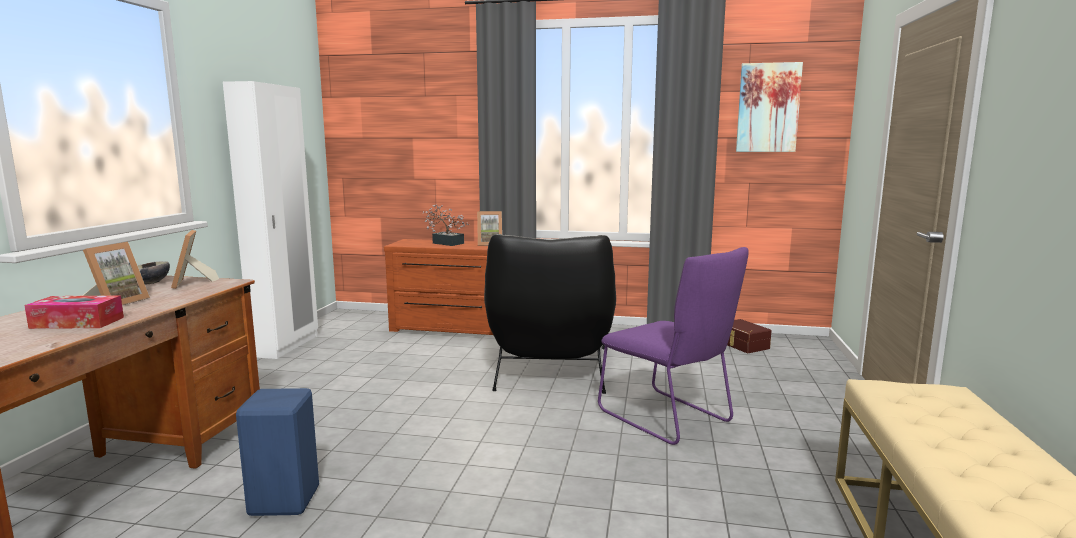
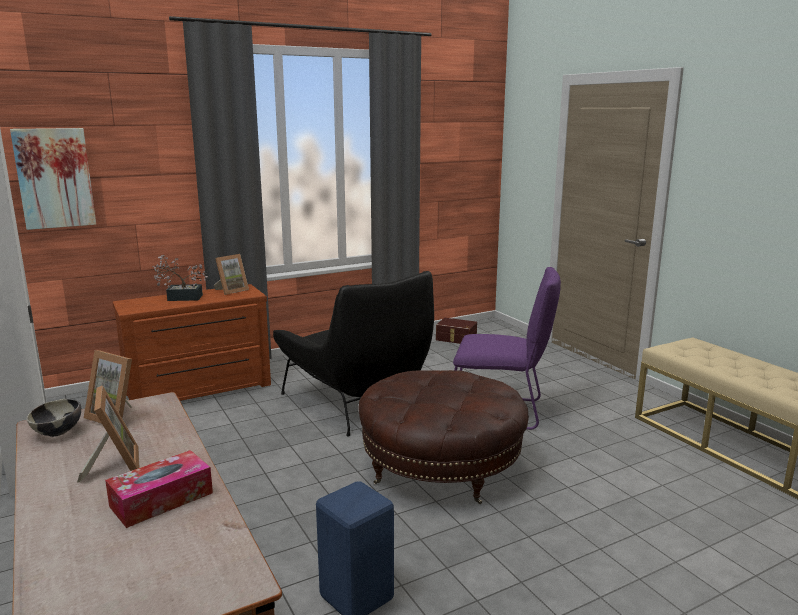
camera: 40 degrees left, 5 degrees up
picture [736,62,803,152] -> picture moved to [10,128,96,230]
none -> brown ottoman [358,370,529,504]

